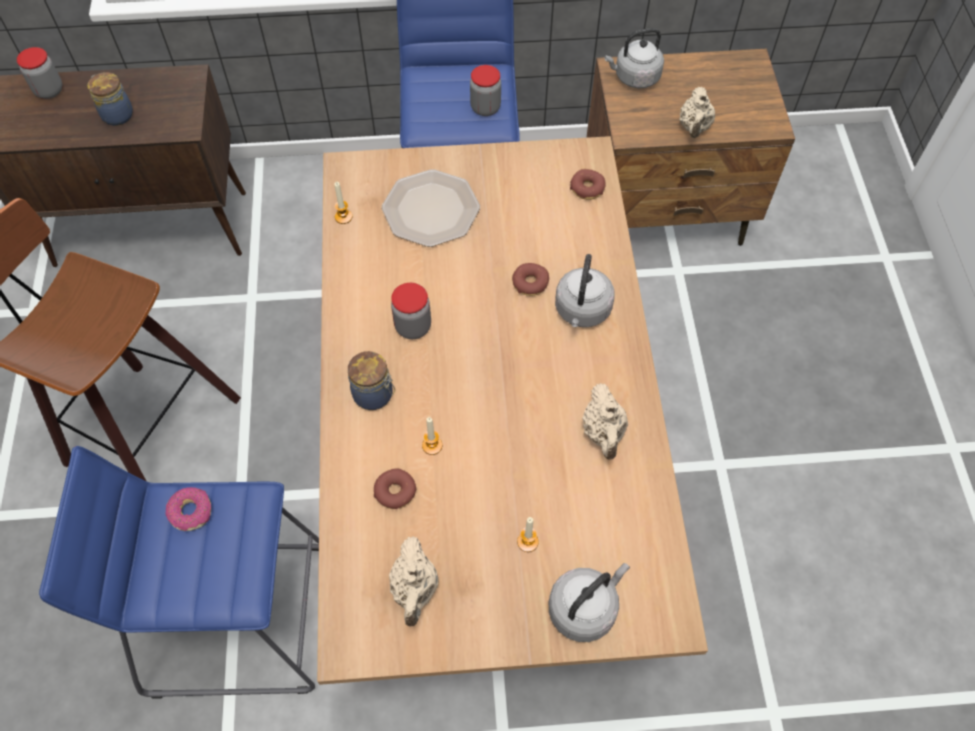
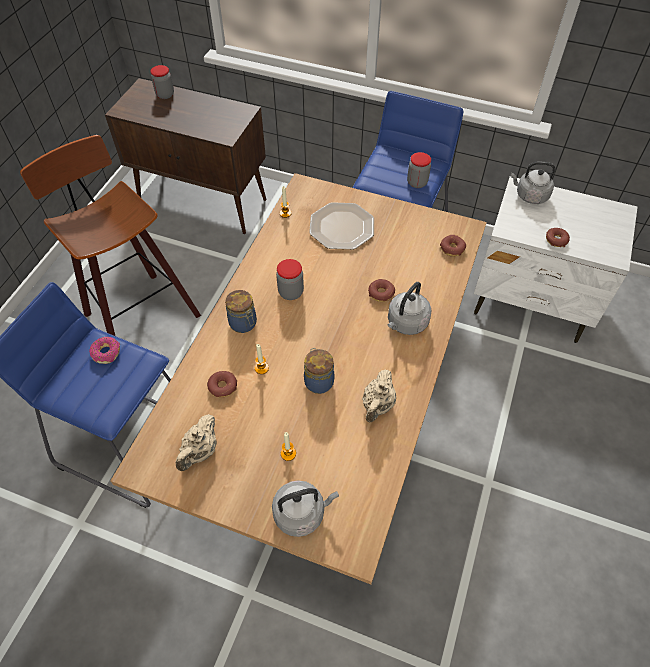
camera: 25 degrees right, 5 degrees down
jar [87,72,133,126] -> jar moved to [304,348,334,394]
brown nightstand [586,49,795,246] -> white nightstand [474,176,638,343]
beige teapot [679,87,715,138] -> donut [546,228,570,247]

